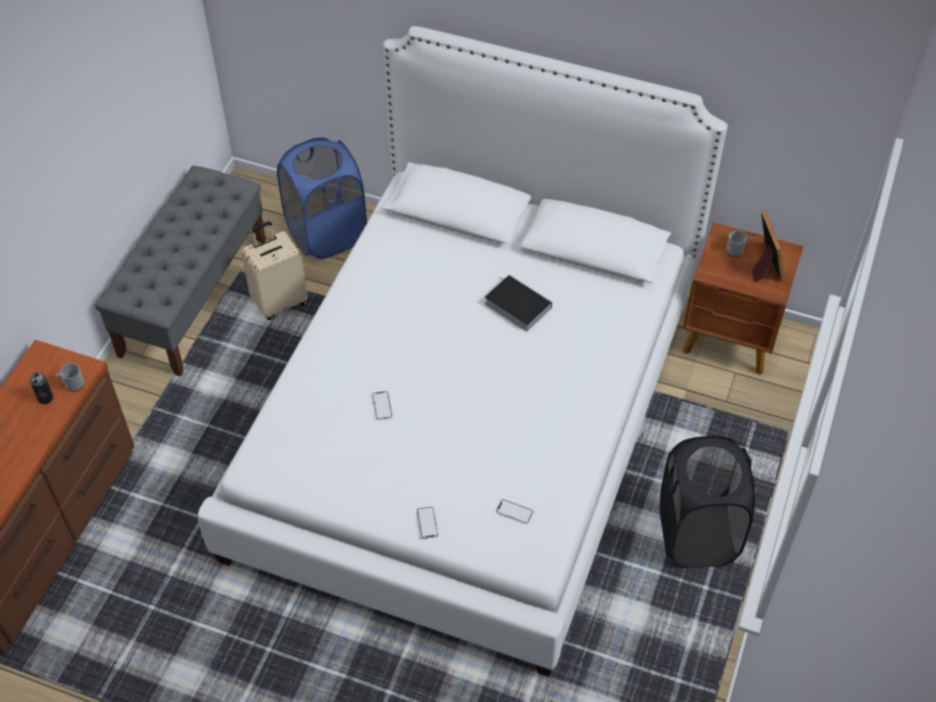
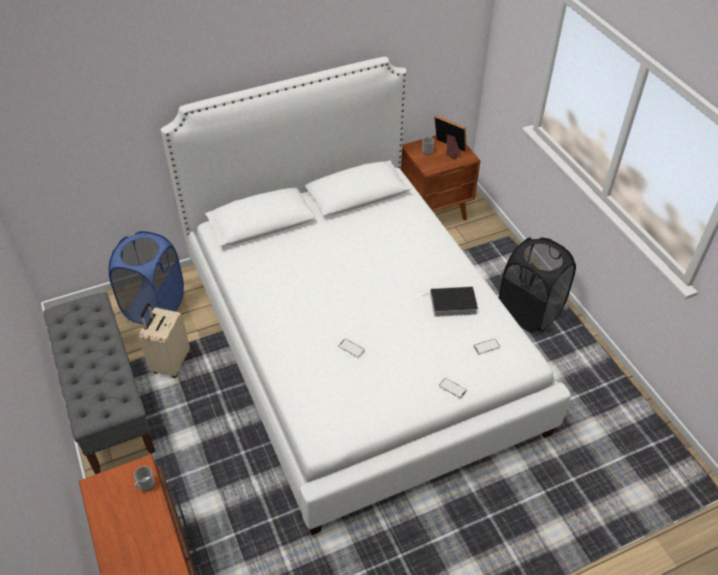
camera: 45 degrees left, 5 degrees down
can [30,373,54,404] -> none
book [485,275,552,332] -> book moved to [422,286,478,317]

